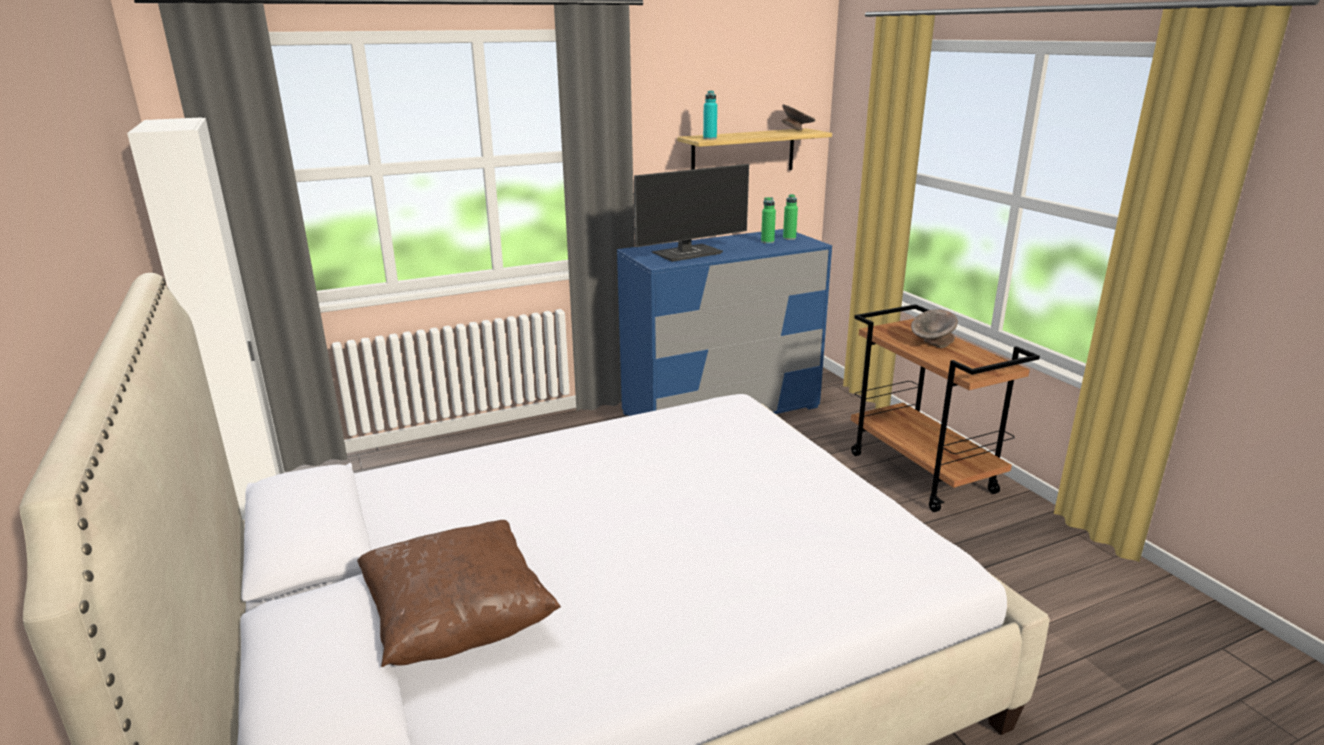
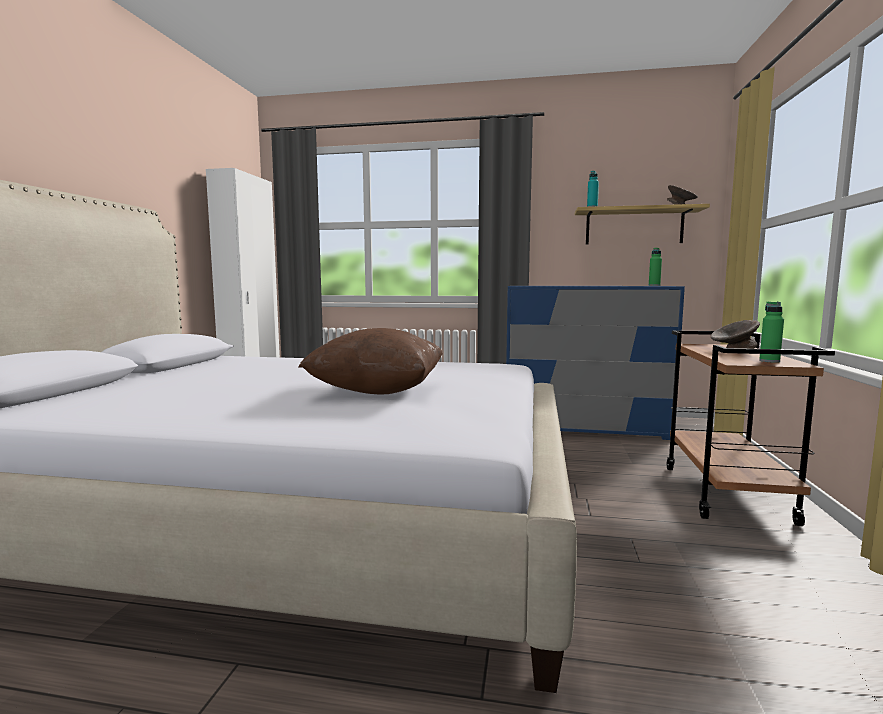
camera: 35 degrees right, 15 degrees down
brown pillow [357,520,561,667] -> brown pillow moved to [299,328,443,395]
monitor [634,164,749,262] -> none
green bottle [761,197,776,244] -> green bottle moved to [759,301,784,363]

